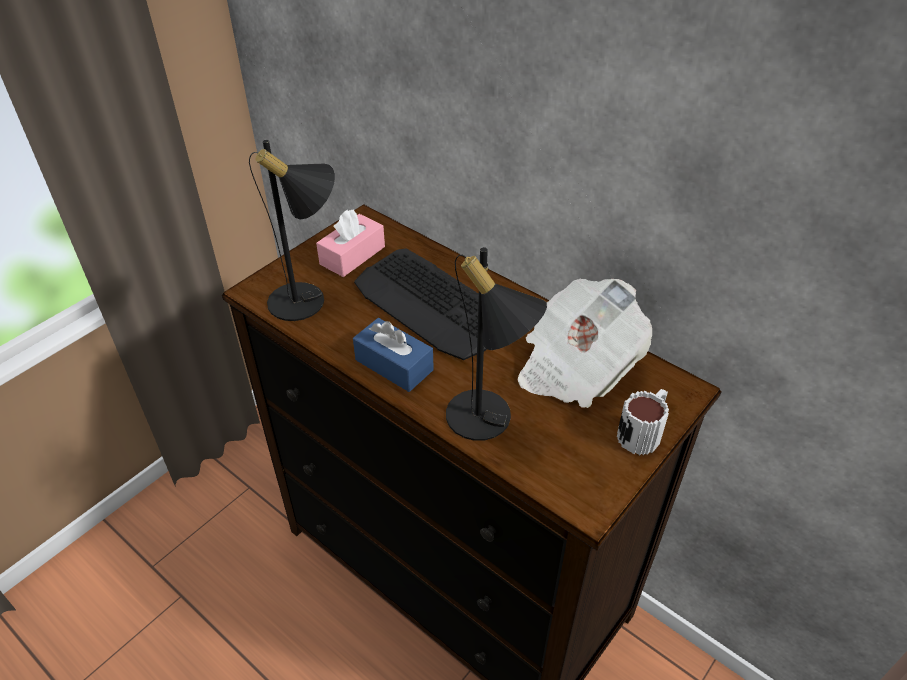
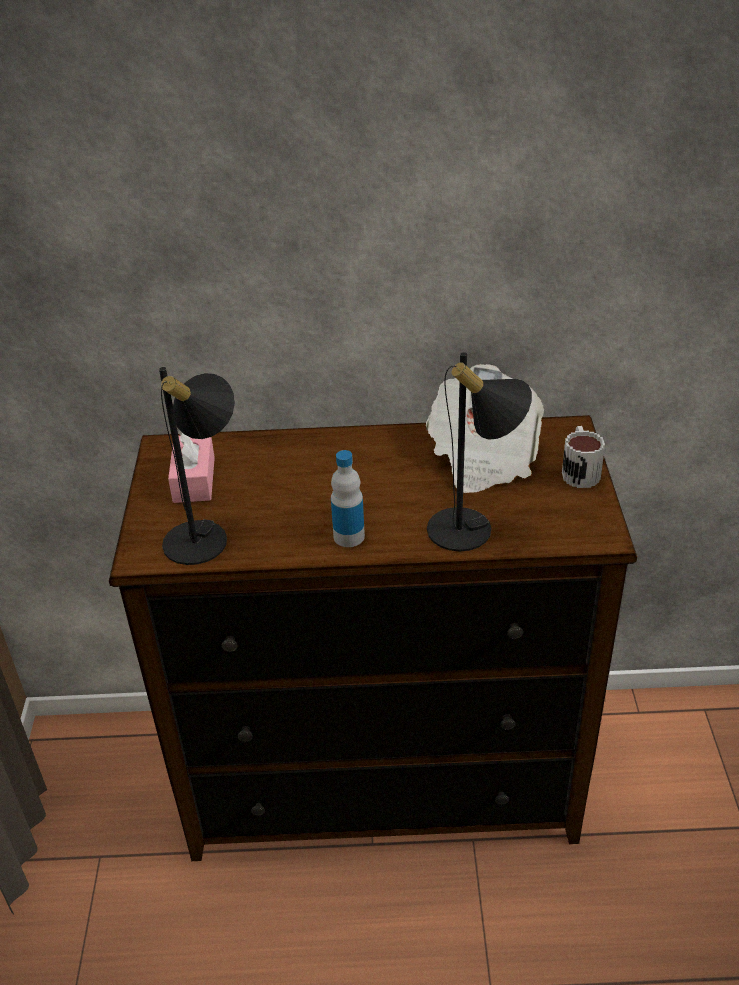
camera: 40 degrees left, 5 degrees down
blue tissue box [353,318,434,392] -> bottle [331,450,365,547]
keyboard [354,248,486,360] -> none

